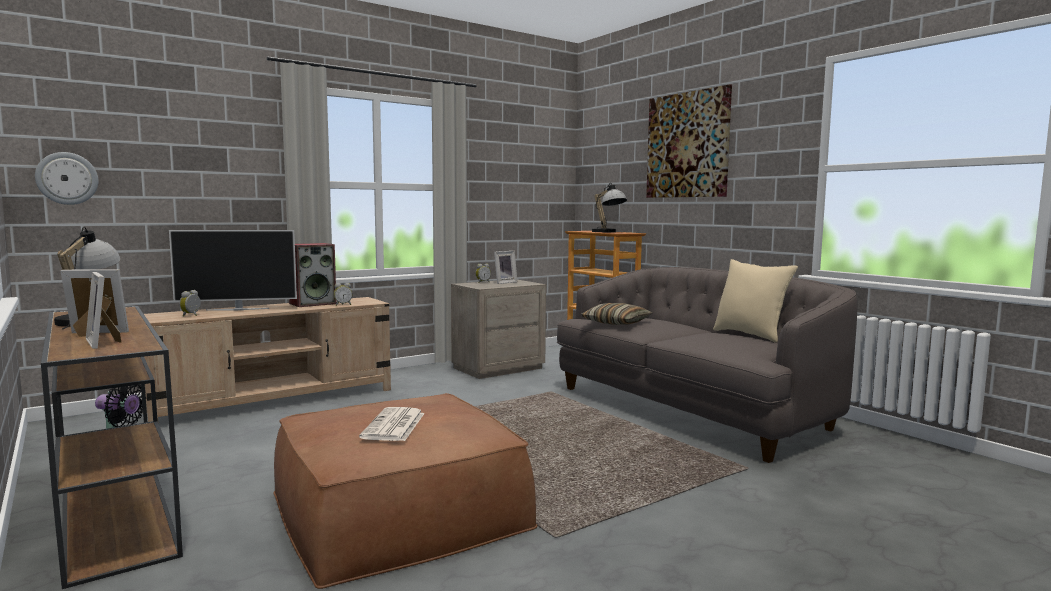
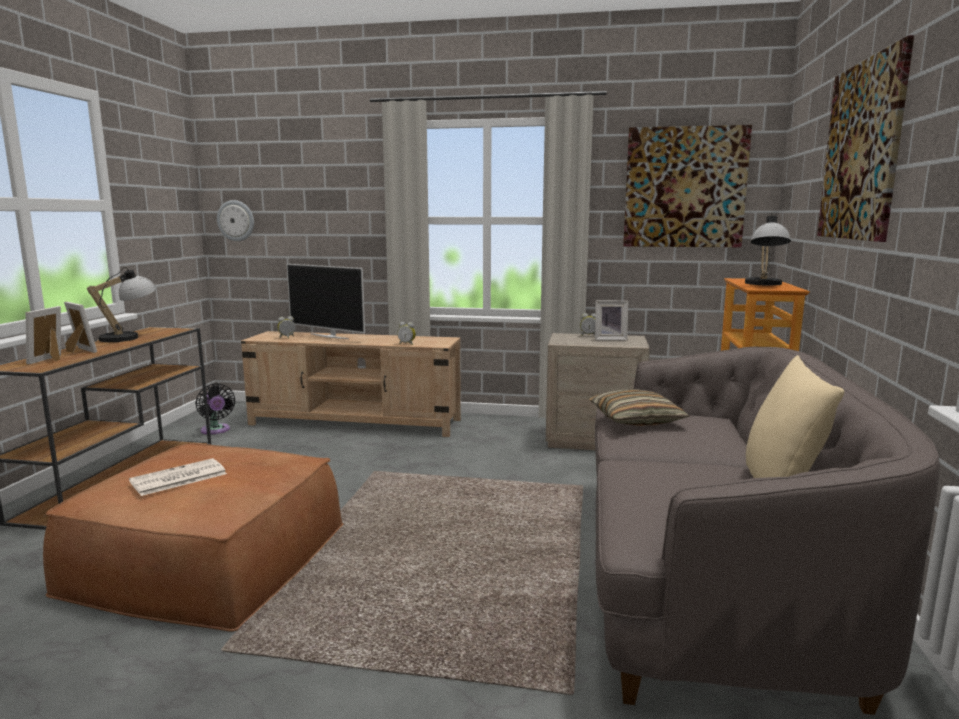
camera: 45 degrees right, 5 degrees up
speaker [289,243,337,307] -> none
none -> picture [623,125,752,247]

